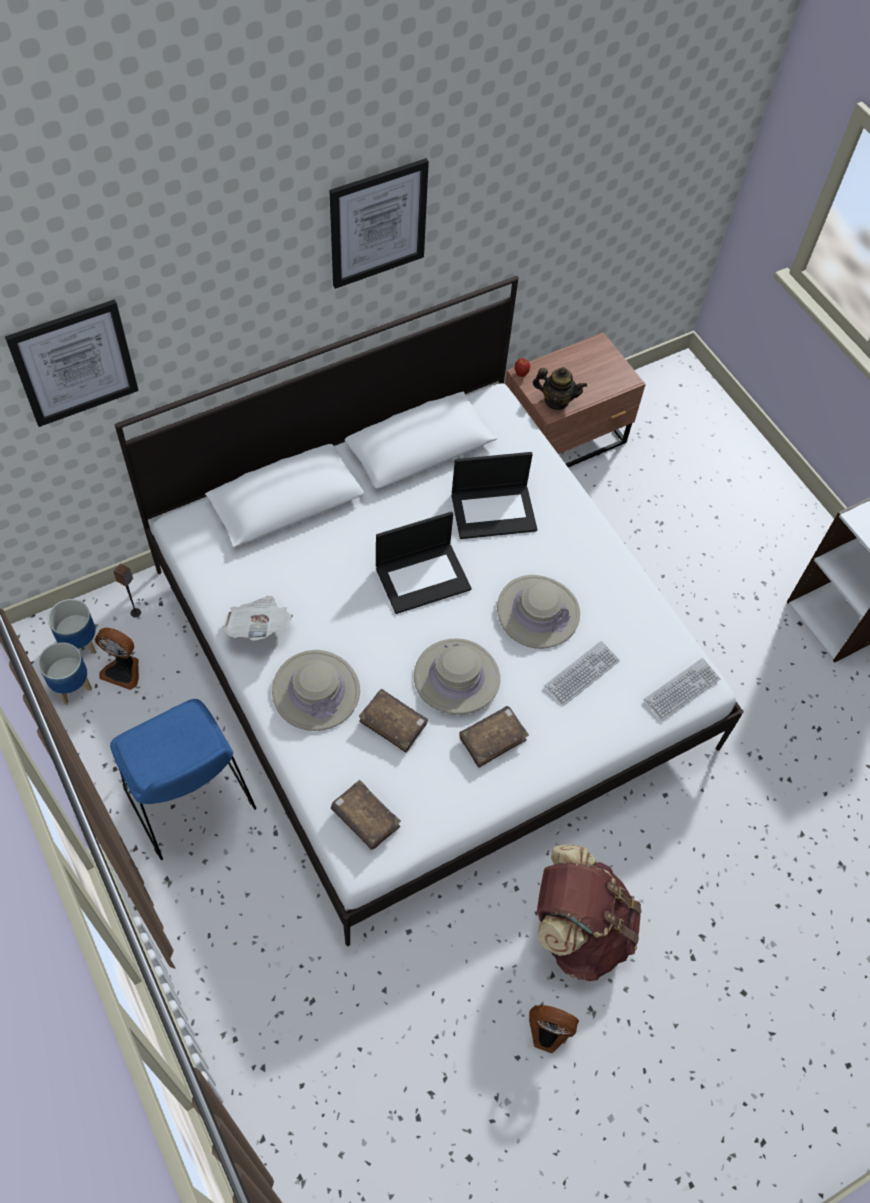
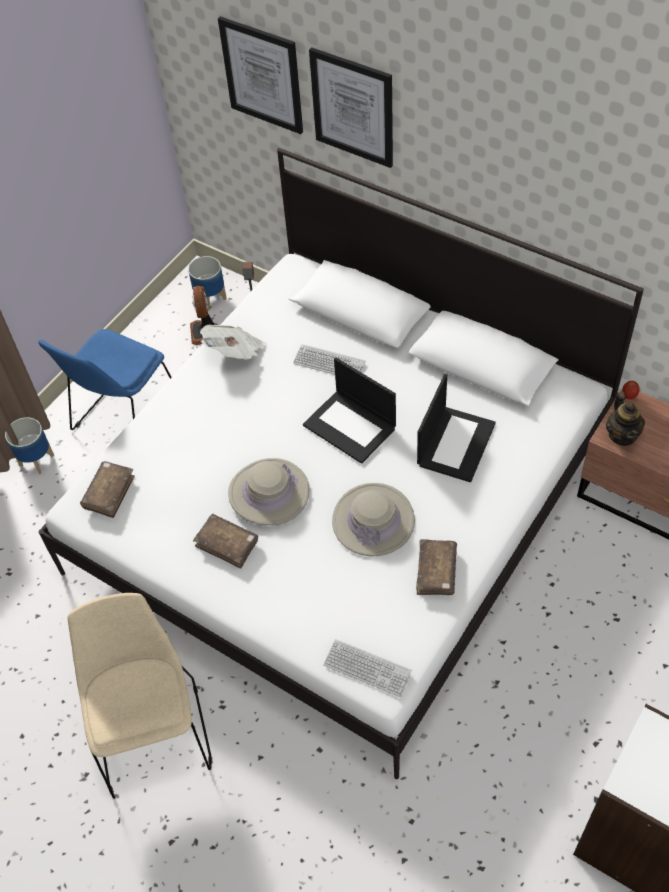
camera: 70 degrees right, 5 degrees down
planter [38,642,92,705] -> planter moved to [5,417,54,474]
beige hat [272,650,360,731] -> none
picture [330,158,429,289] -> picture moved to [309,47,393,168]
brown book [359,689,428,753] -> brown book moved to [416,539,457,595]
laptop [451,452,537,539] -> laptop turned 120 degrees counterclockwise [417,374,496,482]
fan [529,1005,579,1053] -> none
brown backpack [537,845,642,981] -> beige chair [68,593,212,799]
keyboard [544,641,620,706] -> keyboard moved to [293,344,365,375]

